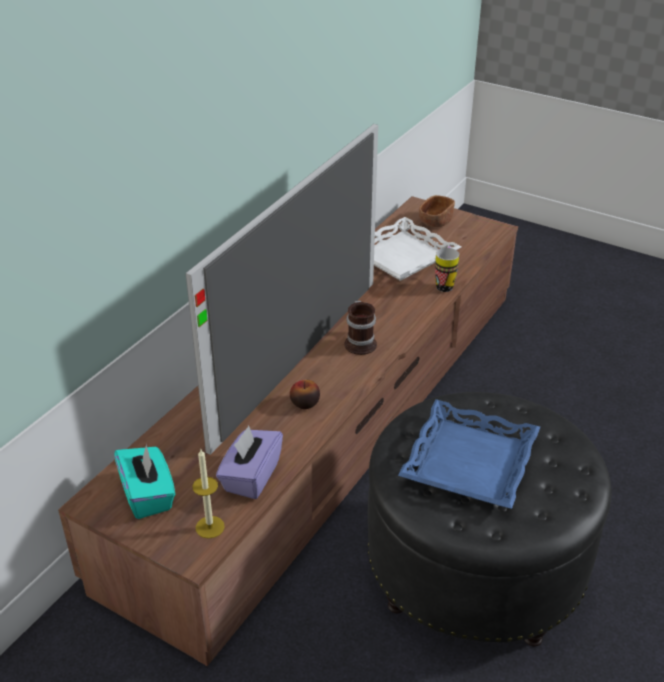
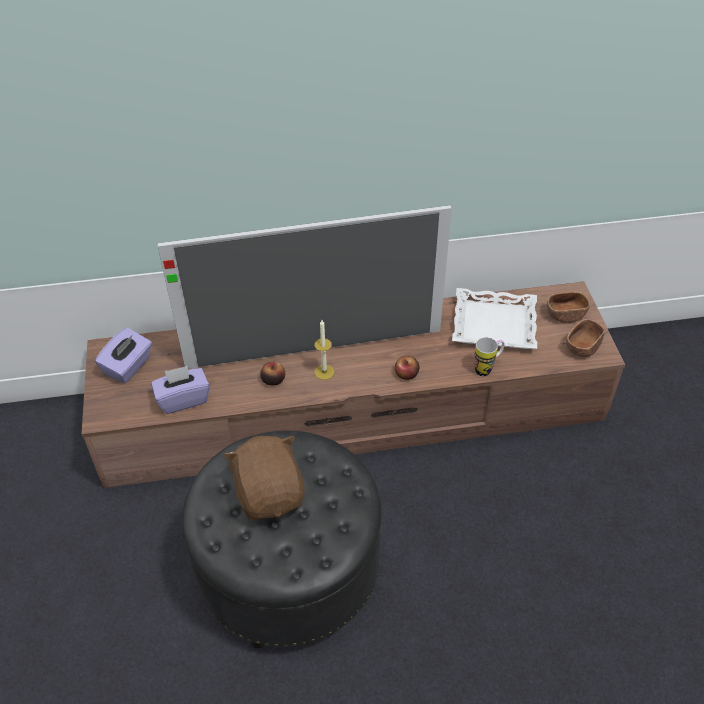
camera: 50 degrees right, 10 degrees up
turquoise tissue box [114,444,175,519] -> purple tissue box [95,327,152,383]
candle [192,449,225,539] -> candle moved to [314,320,334,380]
mug [344,301,377,355] -> none
blue tray [398,399,540,509] -> brown plush toy [223,436,305,520]
none -> apple [395,356,419,380]
none -> brown bowl [566,319,605,357]

